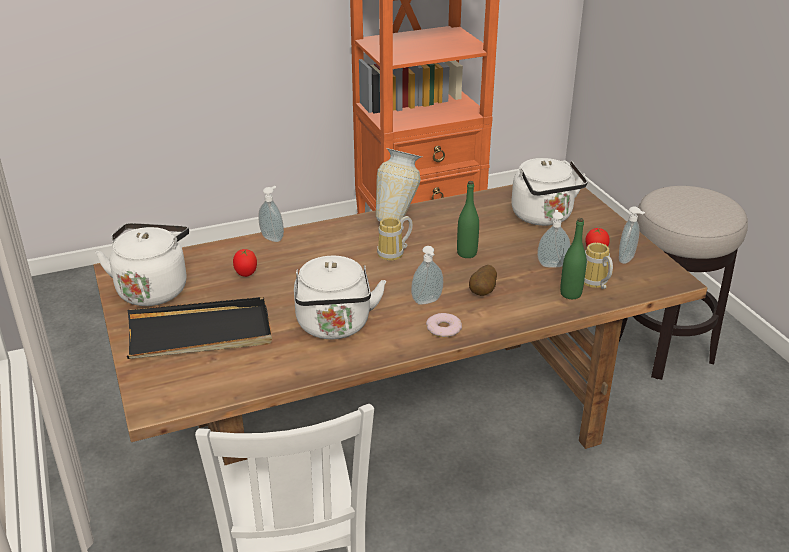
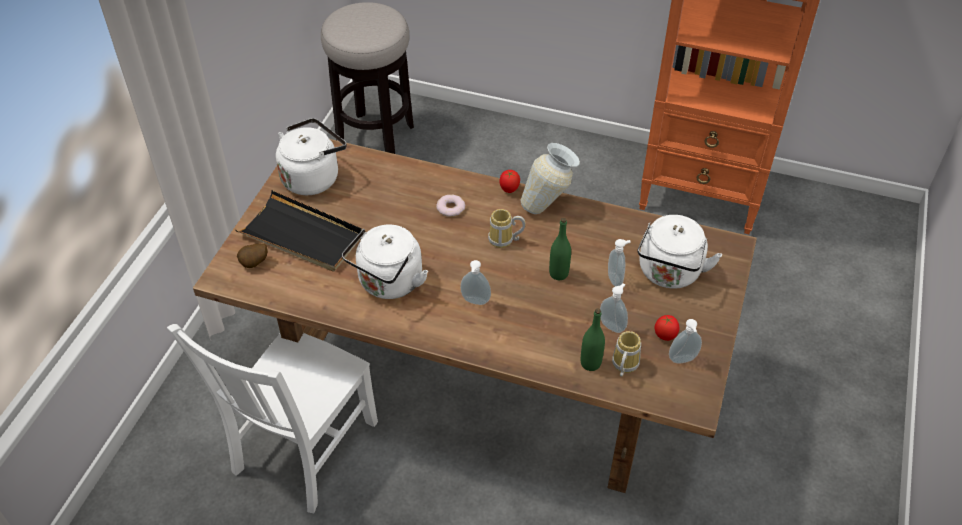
camera: 40 degrees right, 15 degrees up
tomato [233,249,257,277] -> tomato moved to [500,170,520,193]
soap dispenser [258,186,284,242] -> soap dispenser moved to [608,239,631,286]
donut [426,313,462,337] -> donut moved to [436,195,465,217]
potato [469,265,497,296] -> potato moved to [237,243,268,268]
stool [619,186,748,380] -> stool moved to [321,2,414,154]

